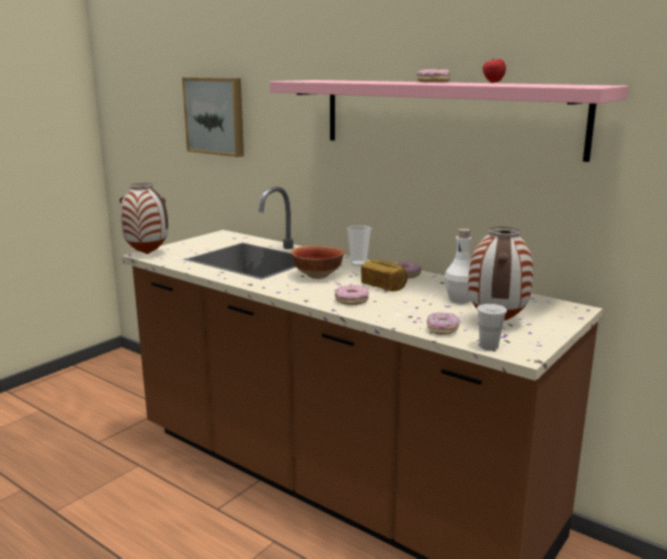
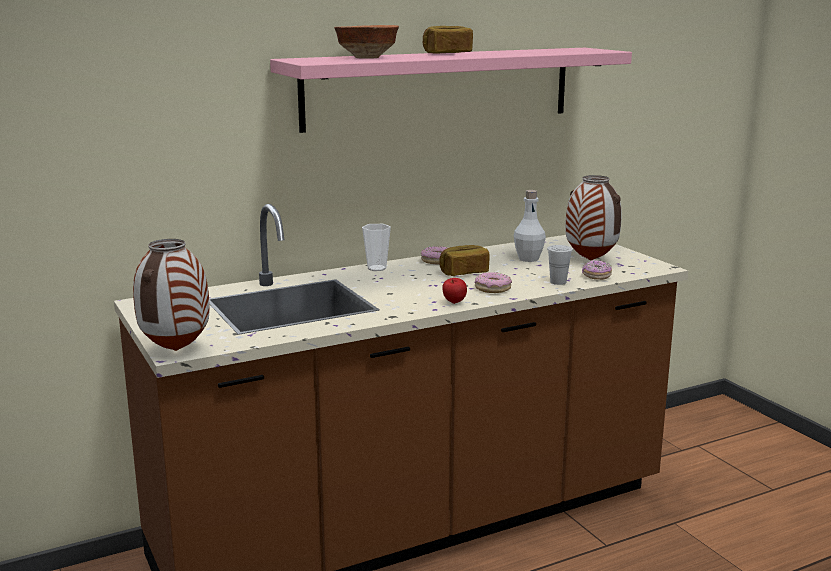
camera: 65 degrees left, 0 degrees up
picture [182,77,244,157] -> none
bowl [291,246,344,279] -> bowl moved to [334,25,399,59]
donut [417,69,450,82] -> bread [423,26,473,54]
white cup [477,304,507,350] -> white cup moved to [547,245,573,285]
apple [483,58,506,83] -> apple moved to [442,278,467,304]

